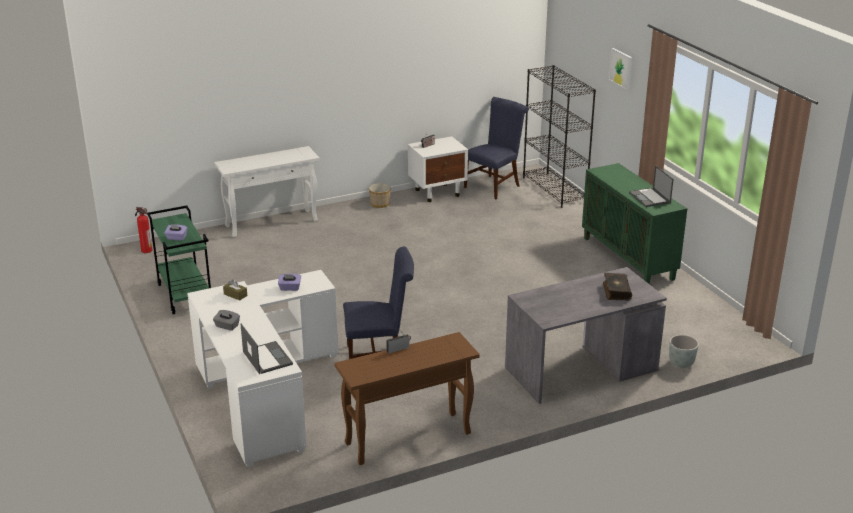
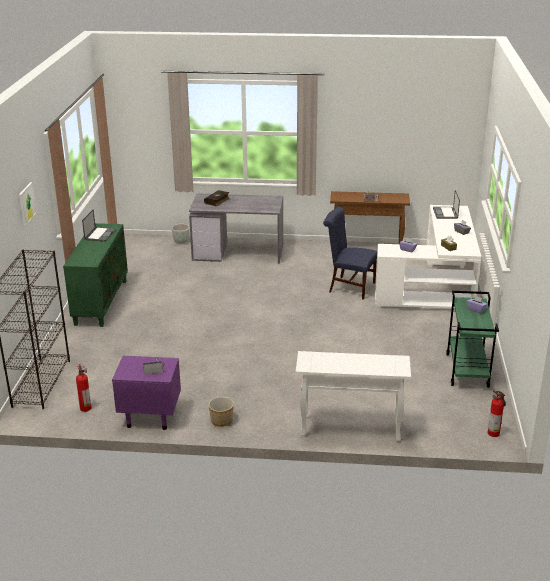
camera: 150 degrees left, 0 degrees up
white nightstand [408,136,468,202] -> purple nightstand [112,356,181,430]
blue chair [464,97,529,199] -> fire extinguisher [76,364,92,412]

